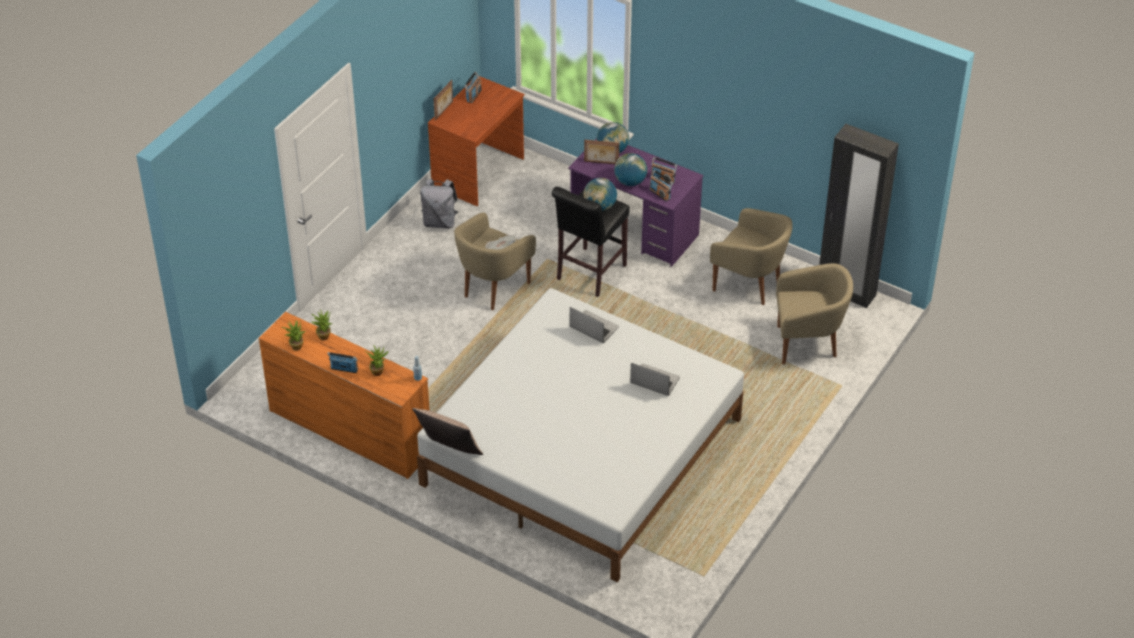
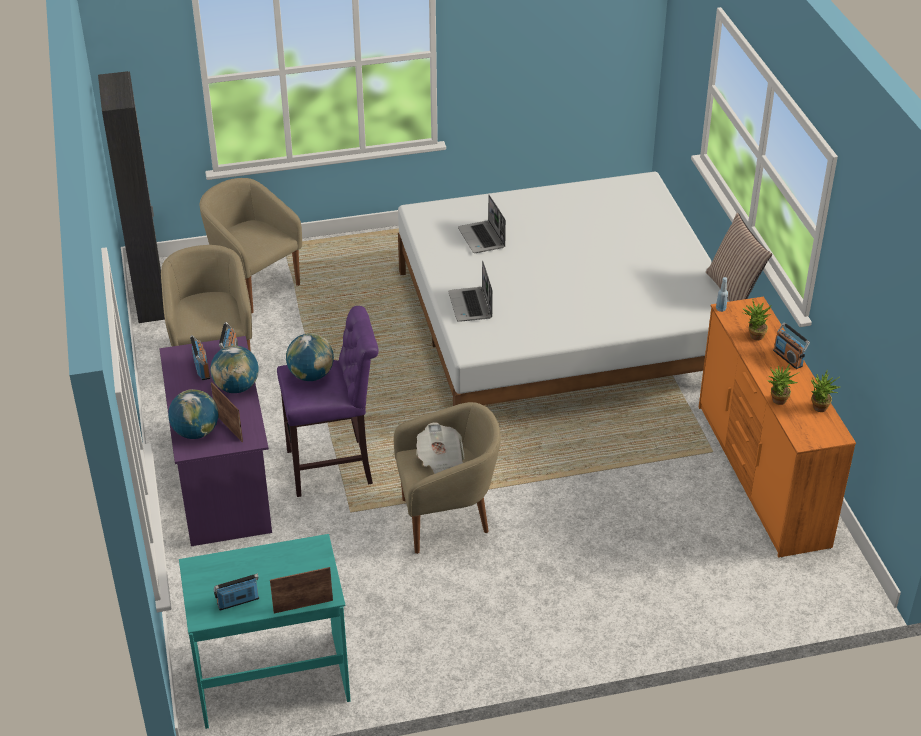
camera: 135 degrees left, 5 degrees down
grey backpack [420,179,458,229] -> none
brown desk [428,76,525,206] -> turquoise desk [179,534,351,729]
black stool [552,187,630,297] -> purple stool [277,306,379,497]

